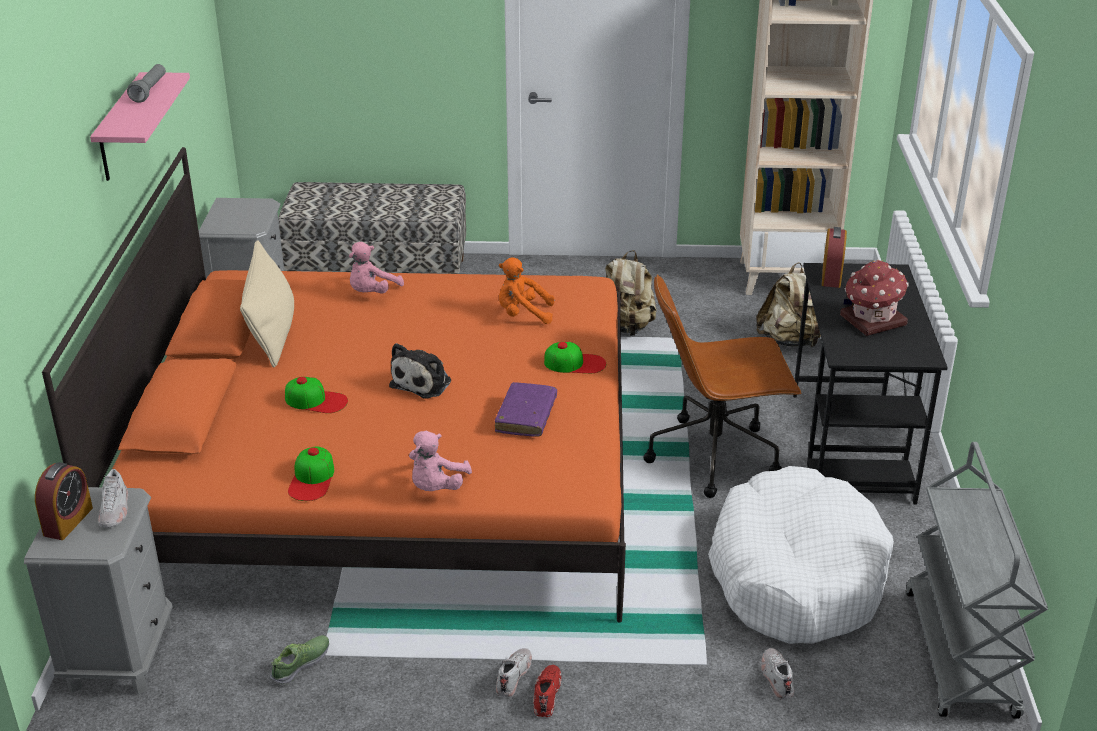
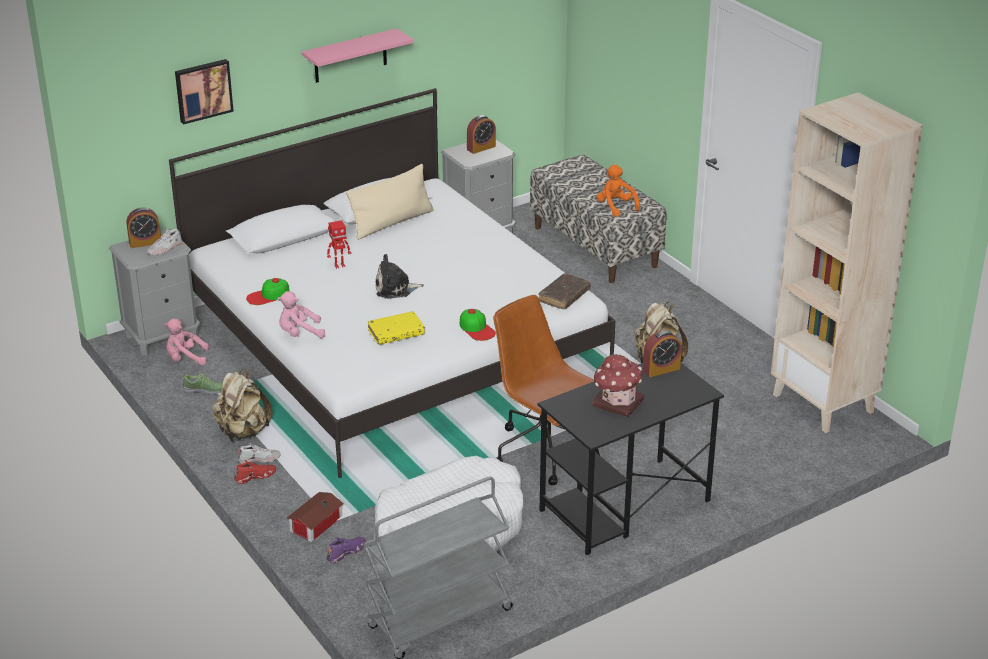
camera: 55 degrees right, 0 degrees up
orange bed [42,147,626,623] -> white bed [169,88,615,478]
grey flashlight [127,64,166,103] -> none
cap [285,377,348,413] -> toy robot [327,220,352,268]
pink plush toy [349,242,404,294] -> pink plush toy moved to [164,319,209,365]
purple book [495,382,557,437] -> yellow book [367,311,425,345]
orange plush toy [499,257,555,324] -> orange plush toy moved to [596,165,640,217]
beige backpack [756,262,821,348] -> beige backpack moved to [212,369,273,442]
white shoe [761,648,794,700] -> purple shoe [327,537,366,563]
none -> picture [175,59,234,125]
none -> toy house [286,492,344,542]
none -> alarm clock [467,115,496,154]
none -> brown book [539,273,591,309]

